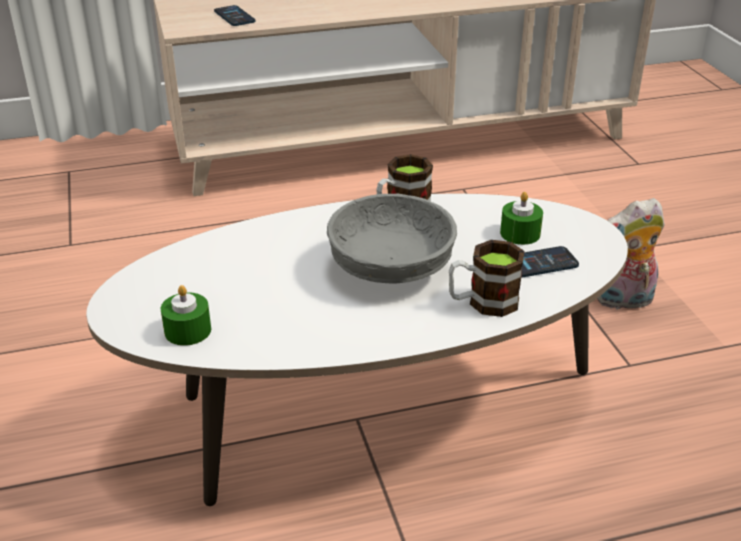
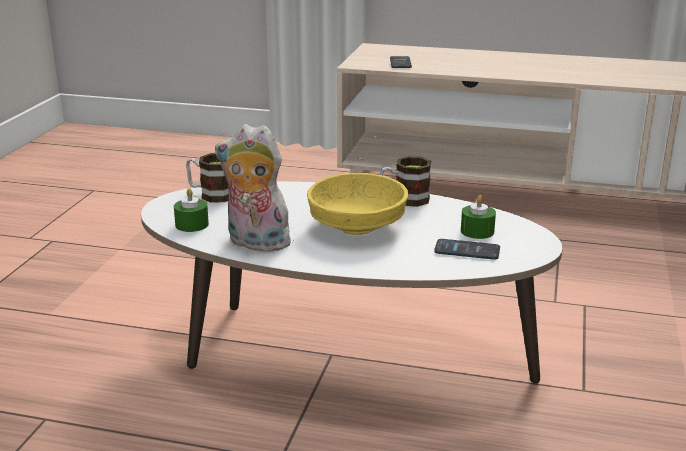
camera: 30 degrees right, 10 degrees down
grey bowl [327,194,457,283] -> yellow bowl [307,173,408,235]
mug [449,240,524,317] -> mug moved to [186,153,229,203]
plush toy [597,198,665,312] -> plush toy moved to [215,124,294,252]

